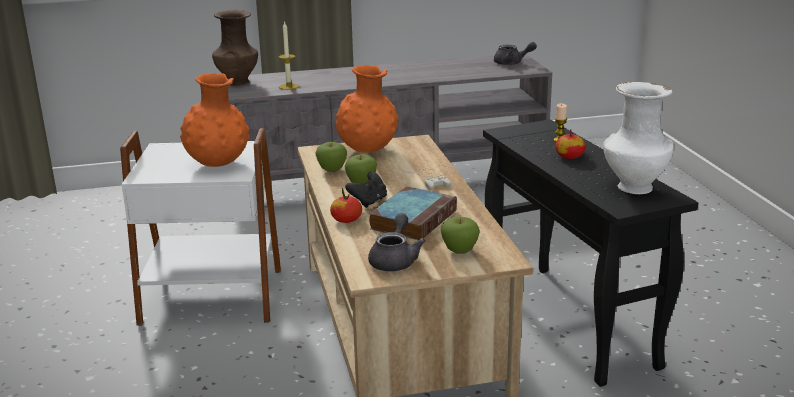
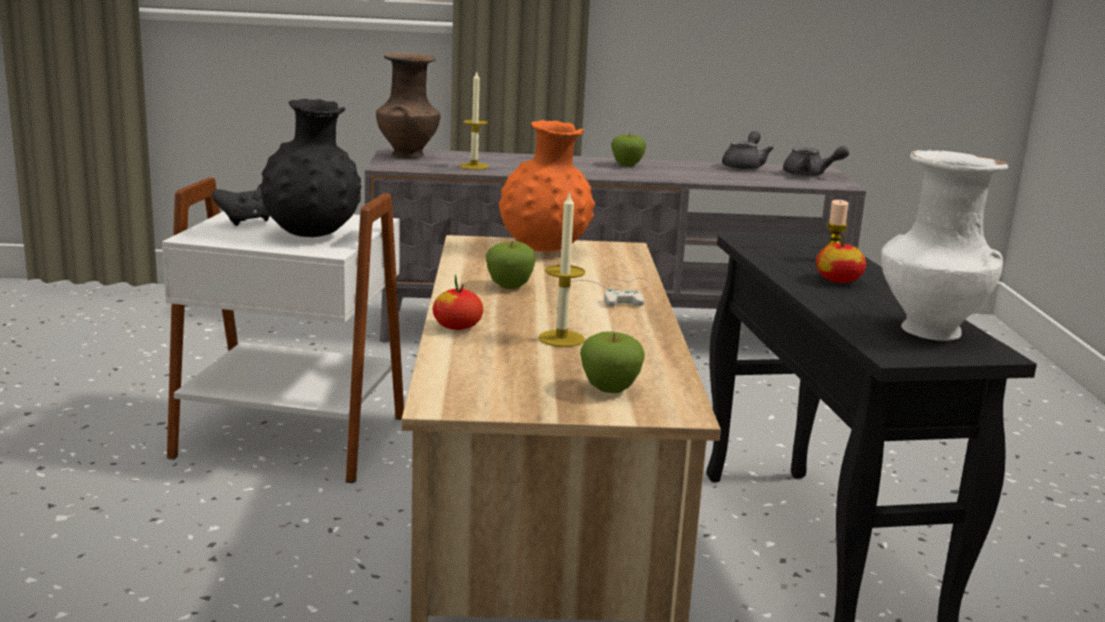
camera: 10 degrees right, 5 degrees down
orange vase [180,73,250,167] -> black vase [260,99,361,237]
apple [315,142,347,172] -> apple moved to [611,133,646,166]
black game controller [345,171,387,208] -> black game controller moved to [212,184,270,226]
grey teapot [368,213,426,271] -> grey teapot moved to [722,131,774,170]
book [369,186,457,240] -> candle [538,191,585,347]

